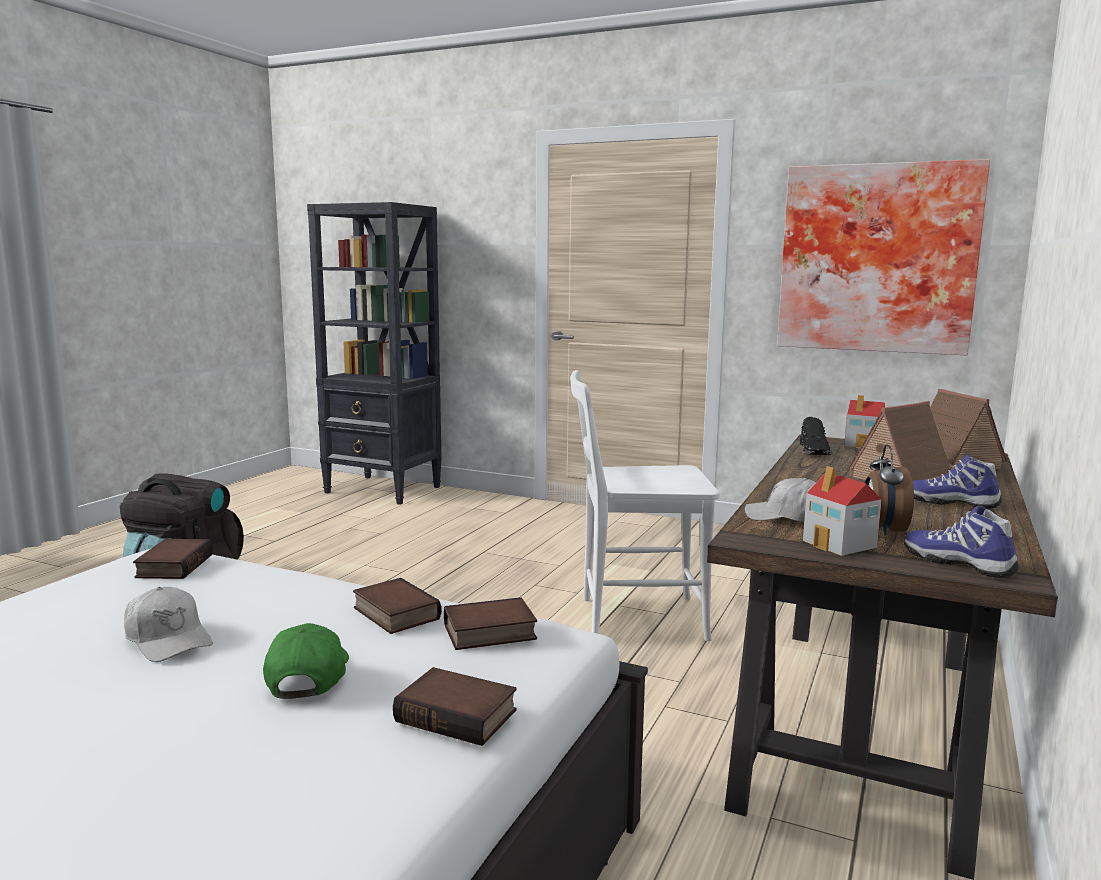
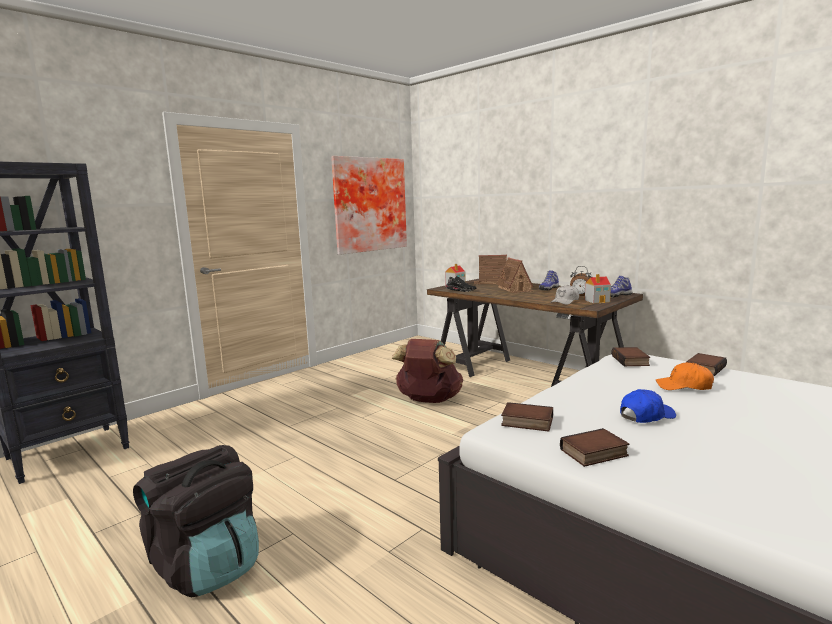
camera: 70 degrees left, 0 degrees up
white cap [124,587,213,662] -> blue cap [620,389,676,423]
green cap [263,623,349,699] -> orange cap [656,362,714,390]
book [353,578,442,634] -> book moved to [560,428,629,467]
white chair [570,370,720,641] -> brown backpack [392,339,463,403]

